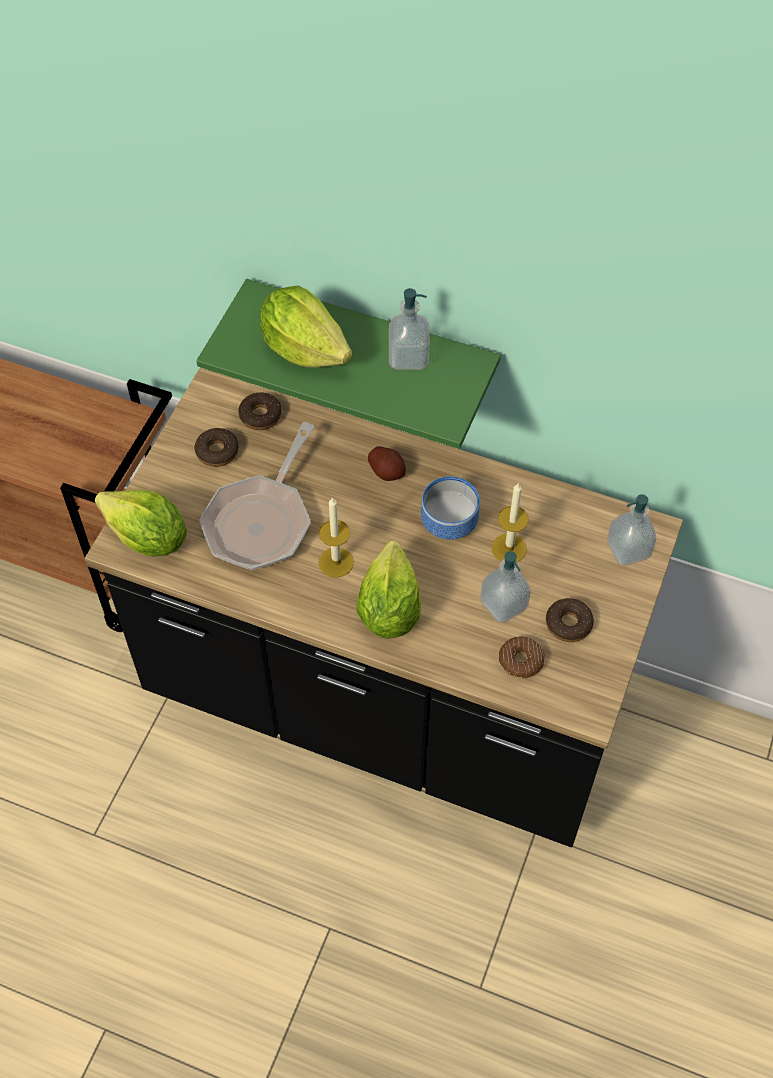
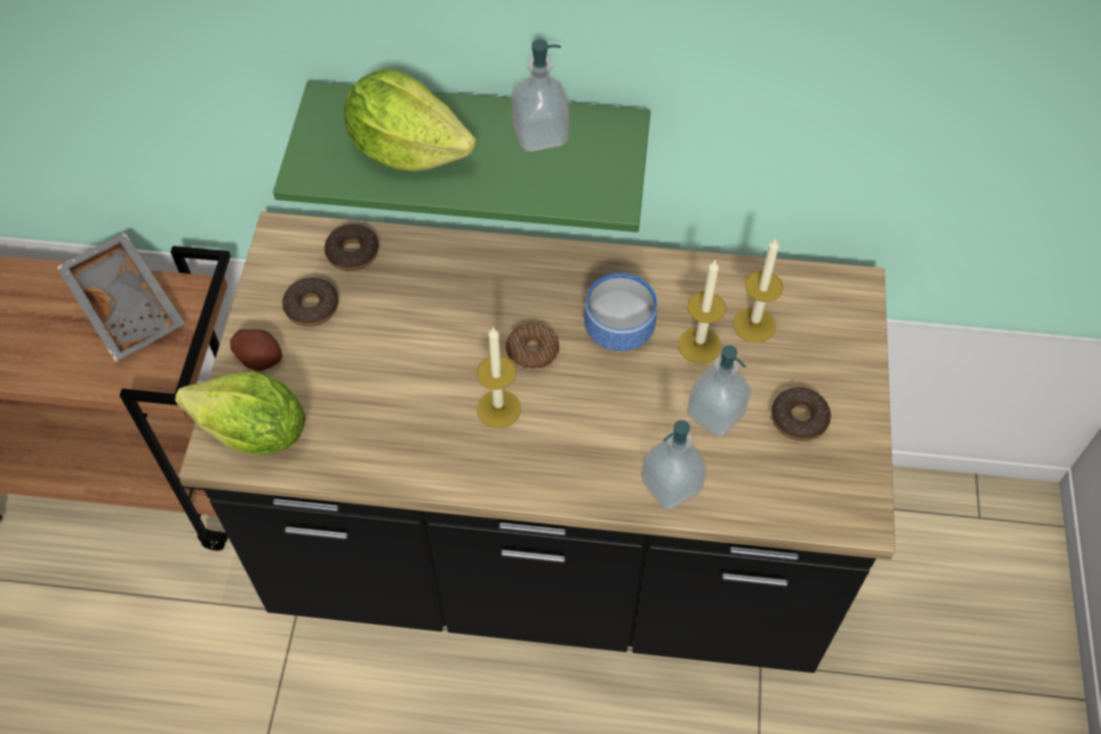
camera: 15 degrees left, 0 degrees up
frying pan [199,422,315,571] -> none
lettuce [356,541,421,638] -> none
potato [368,446,406,481] -> potato moved to [230,329,282,371]
donut [499,636,545,679] -> donut moved to [506,323,559,370]
soap dispenser [607,494,656,565] -> soap dispenser moved to [642,420,707,510]
none -> grey tray [57,232,185,362]
none -> candle [733,238,783,343]

